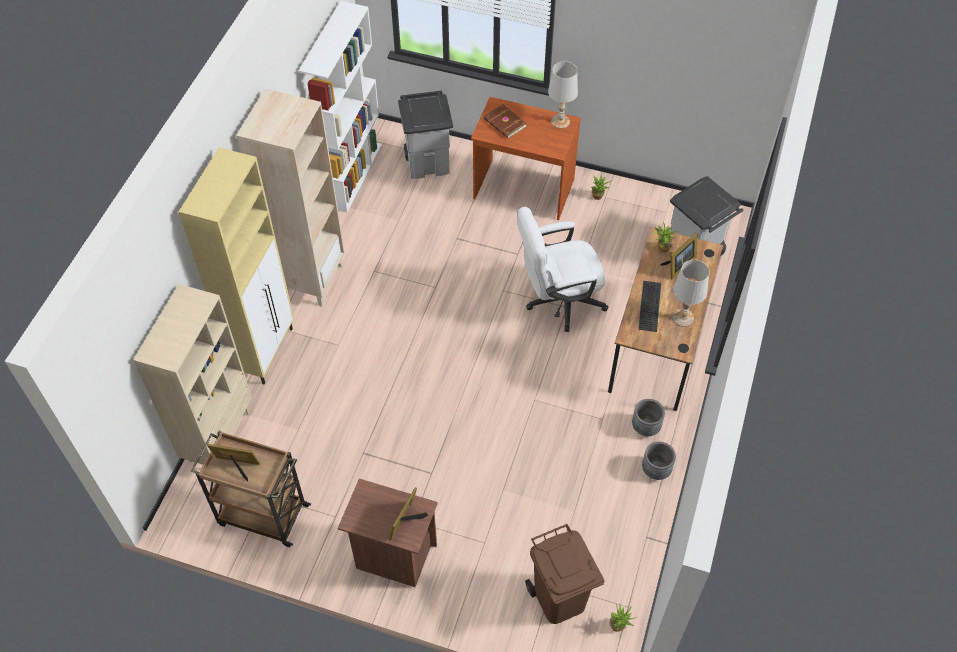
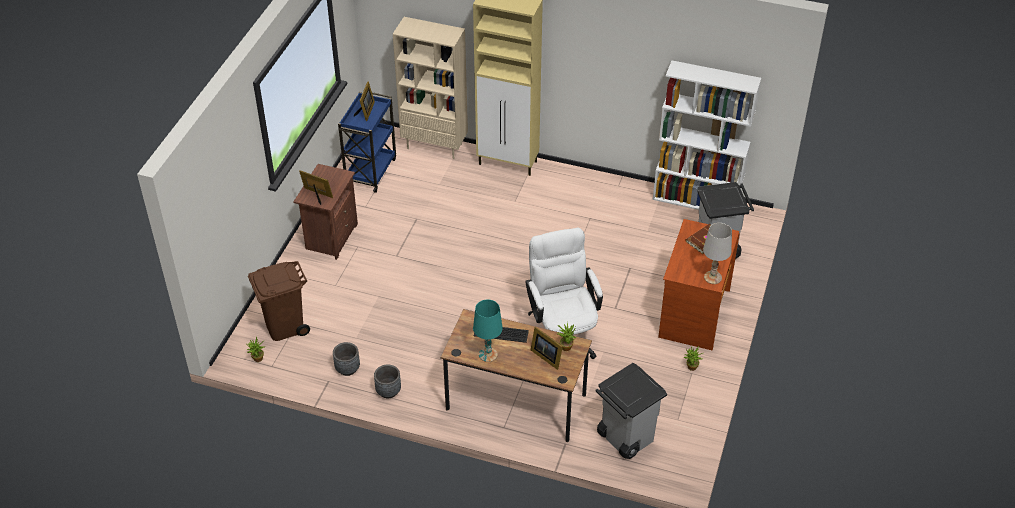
camera: 90 degrees right, 10 degrees down
brown cart [191,431,311,547] -> blue cart [338,92,396,193]
beige bookcase [236,89,345,307] -> none
grey planter [632,399,665,436] -> grey planter moved to [333,342,360,376]
white table lamp [673,260,710,327] -> turquoise table lamp [473,300,503,362]

